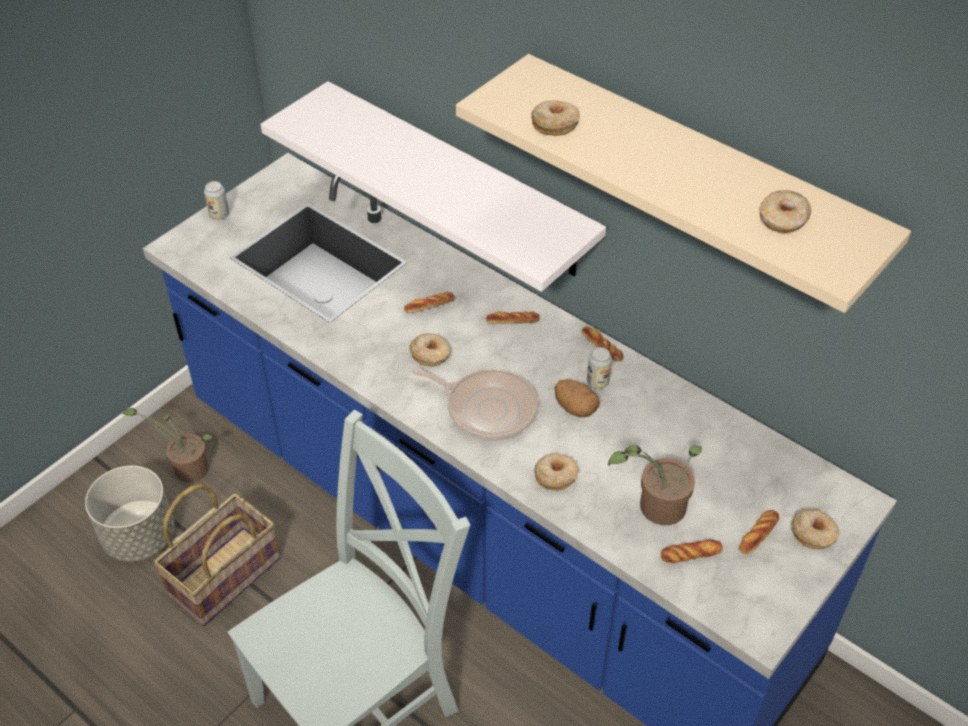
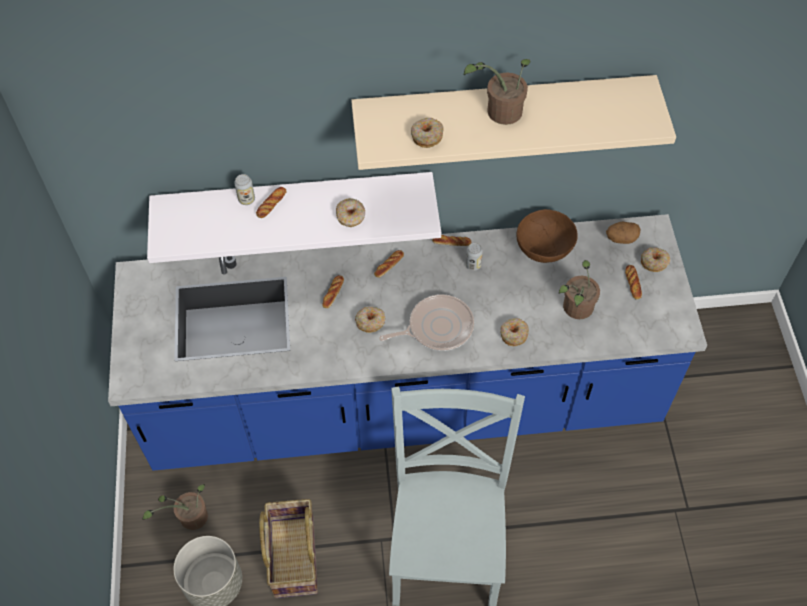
camera: 45 degrees left, 10 degrees up
can [204,181,229,220] -> can moved to [234,174,255,205]
potato [554,379,600,417] -> potato moved to [606,222,641,244]
bread [661,540,723,563] -> bread moved to [256,187,286,218]
donut [759,190,811,233] -> donut moved to [336,198,365,227]
none -> potted plant [464,59,530,125]
none -> brown bowl [516,209,578,263]

